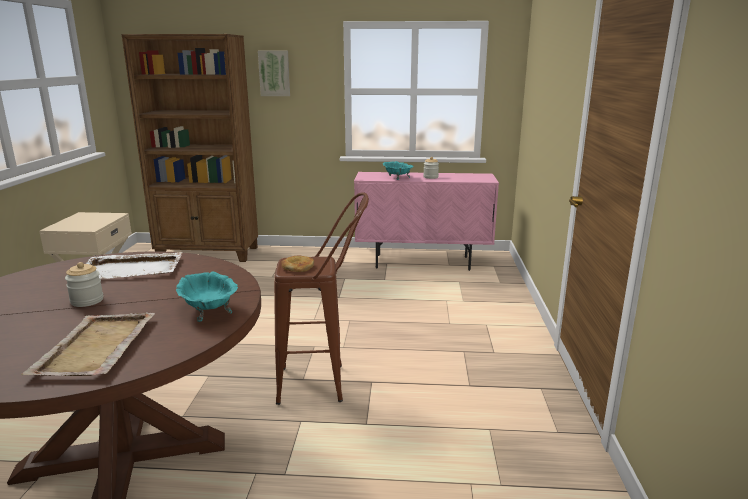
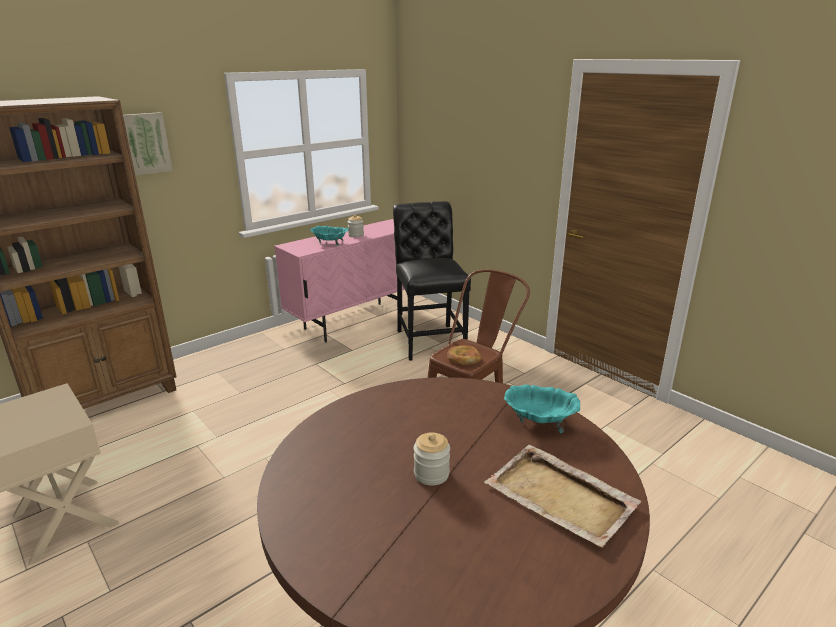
camera: 45 degrees left, 5 degrees up
white tray [86,252,183,279] -> none
none -> black chair [393,201,471,361]

